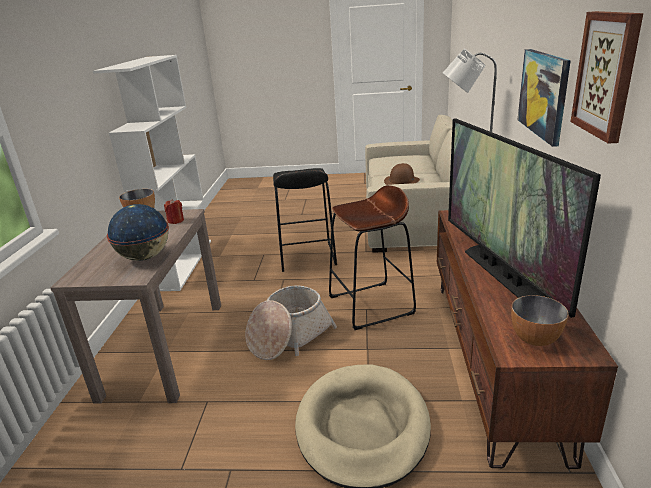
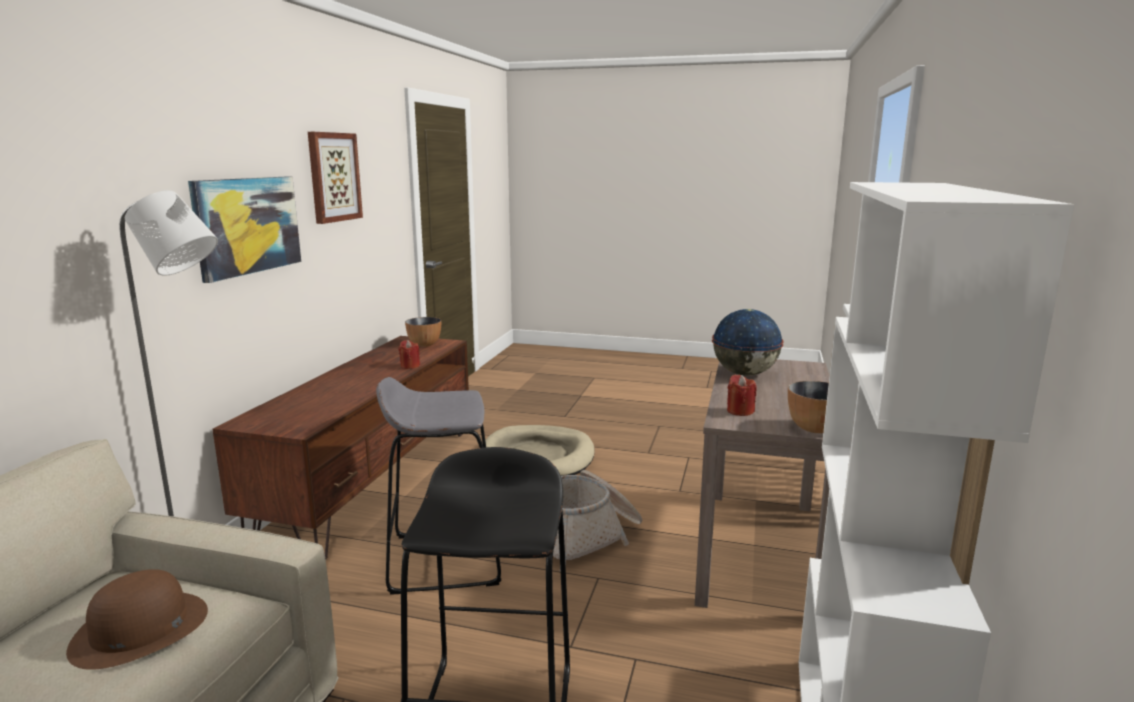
camera: 170 degrees left, 10 degrees down
brown stool [329,185,416,330] -> grey stool [376,377,501,595]
television [448,118,601,318] -> none
none -> red candle [398,340,420,369]

